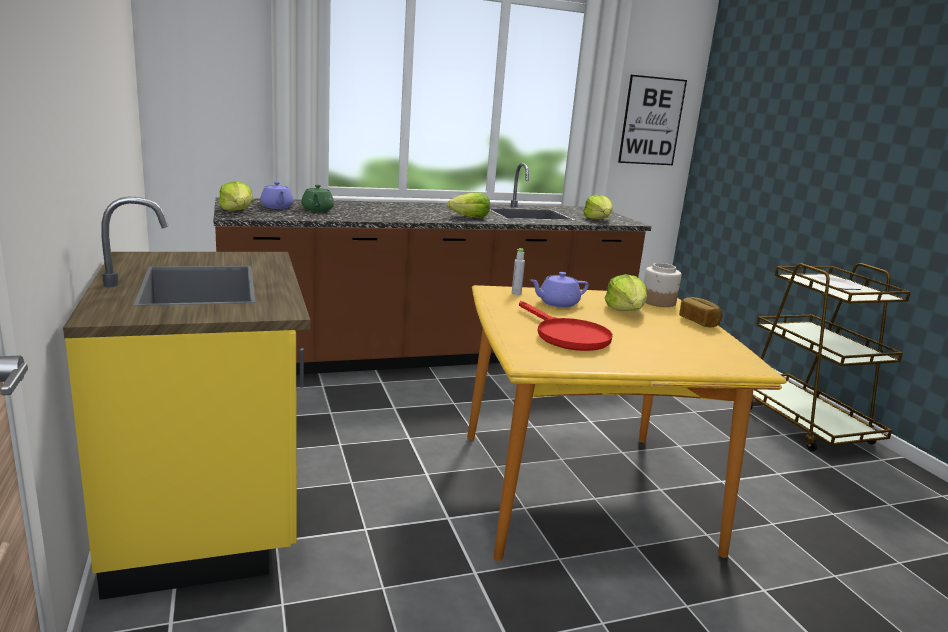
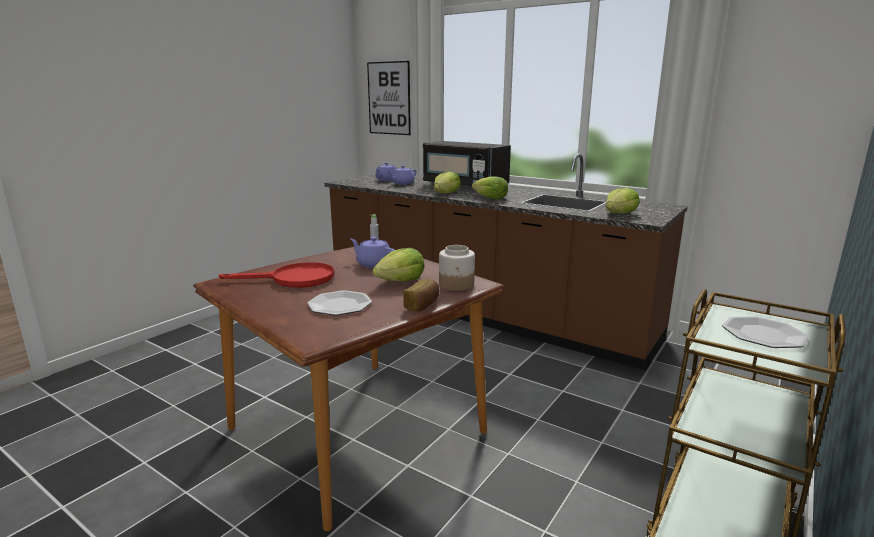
camera: 55 degrees right, 0 degrees up
yellow counter [63,196,310,600] -> none
lettuce [219,181,253,211] -> lettuce moved to [434,172,461,193]
green teapot [301,185,334,212] -> purple teapot [388,165,417,185]
yellow dining table [467,285,787,561] -> brown dining table [193,247,504,531]
red frying pan [519,301,613,351] -> red frying pan turned 120 degrees counterclockwise [219,262,335,288]
picture [618,75,687,165] -> picture moved to [367,61,411,135]
none -> plate [307,290,372,315]
none -> black microwave [423,141,511,186]

